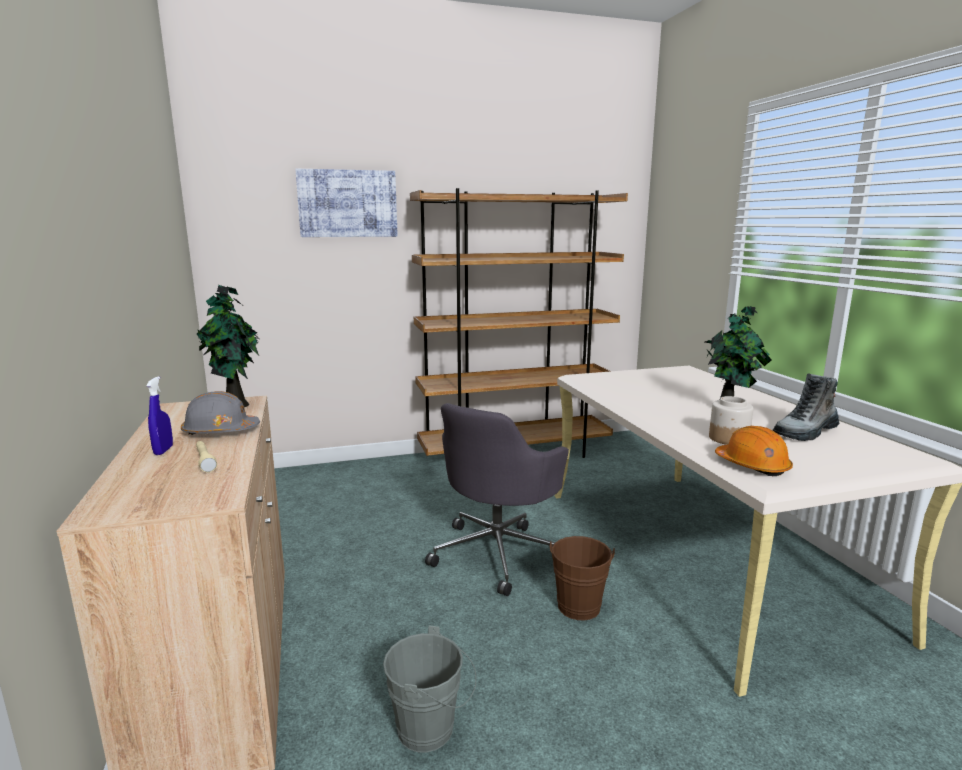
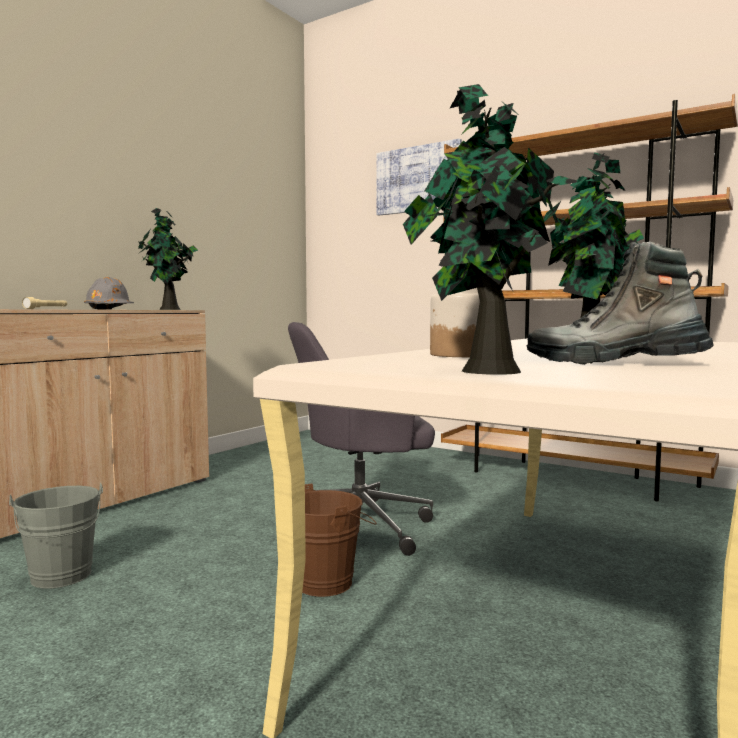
camera: 50 degrees right, 10 degrees down
blue spray bottle [146,376,173,455] -> none
orange hard hat [715,426,793,476] -> none
none -> potted plant [403,84,578,375]

